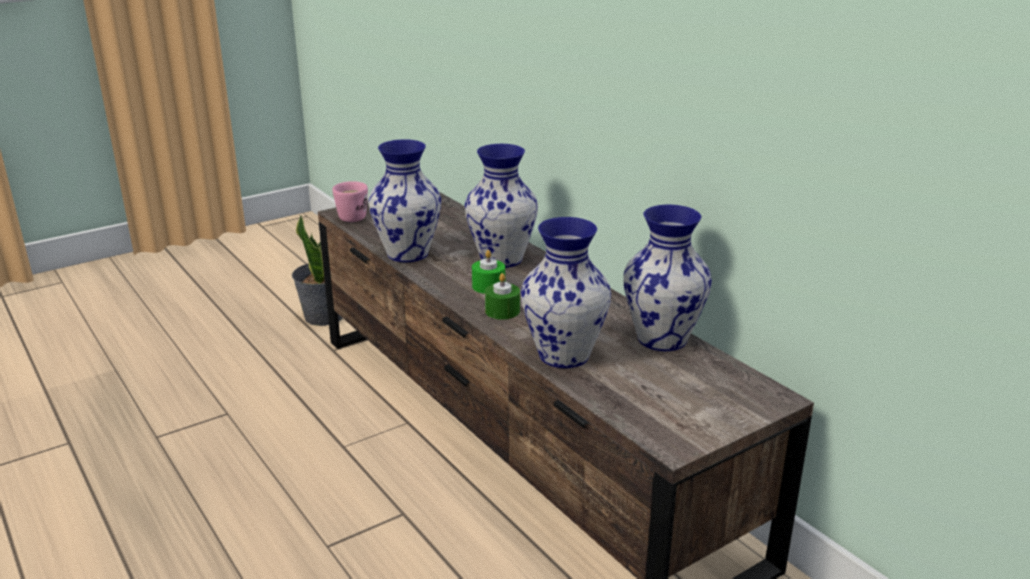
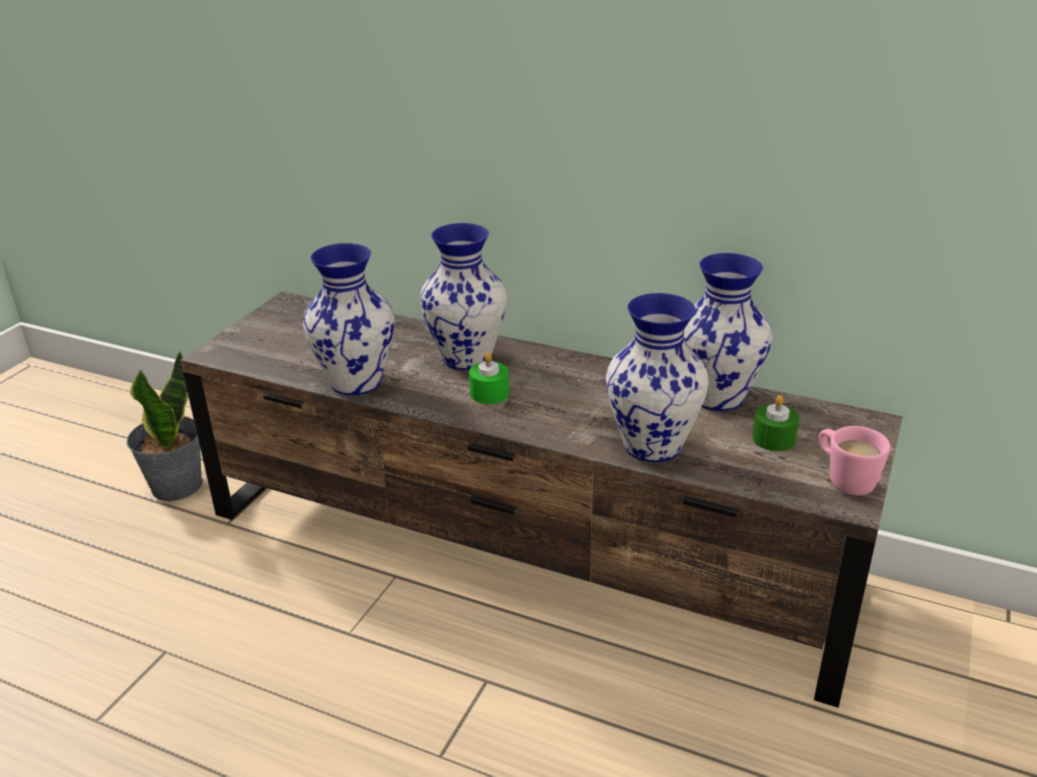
camera: 30 degrees left, 5 degrees up
pink mug [332,181,368,222] -> pink mug moved to [819,426,891,495]
green candle [485,273,520,320] -> green candle moved to [752,395,800,451]

